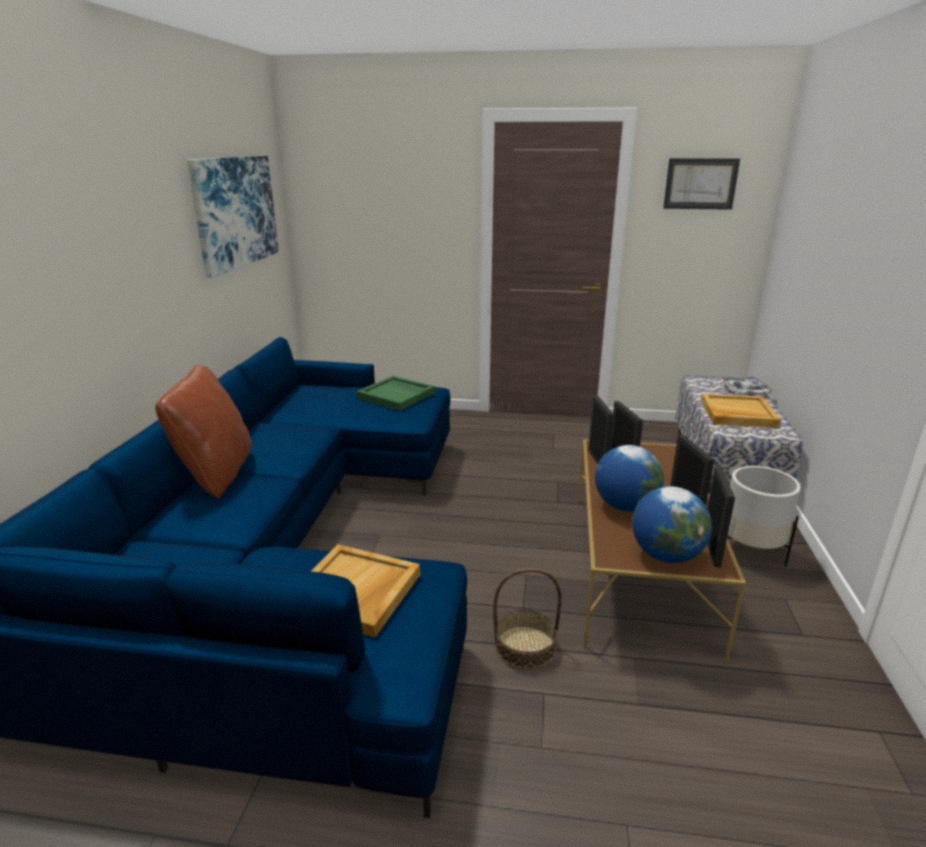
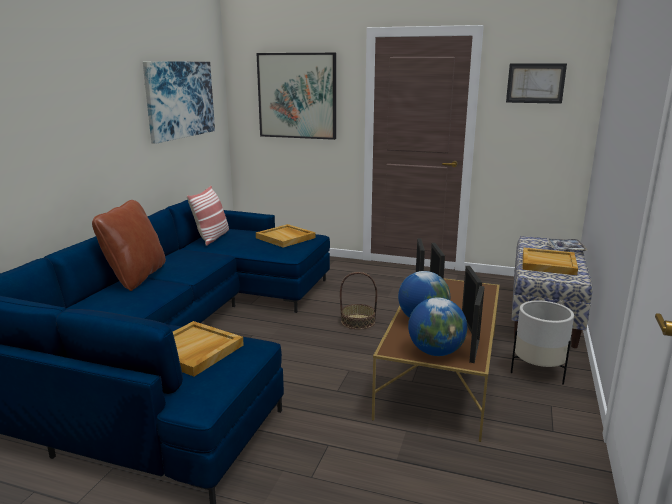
camera: 10 degrees right, 5 degrees down
green tray [356,376,435,411] -> beige tray [256,224,315,248]
basket [493,568,562,670] -> basket moved to [340,272,377,329]
none -> pillow [187,186,229,246]
none -> picture [257,53,336,140]

